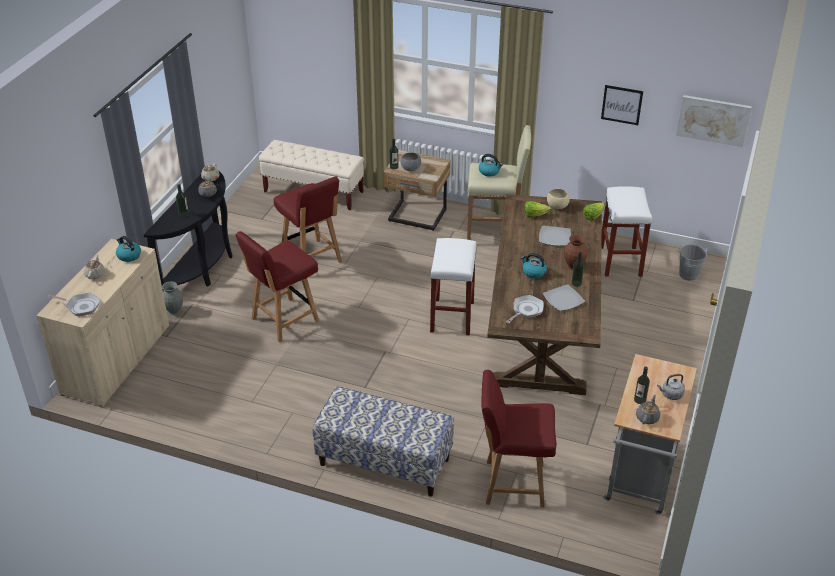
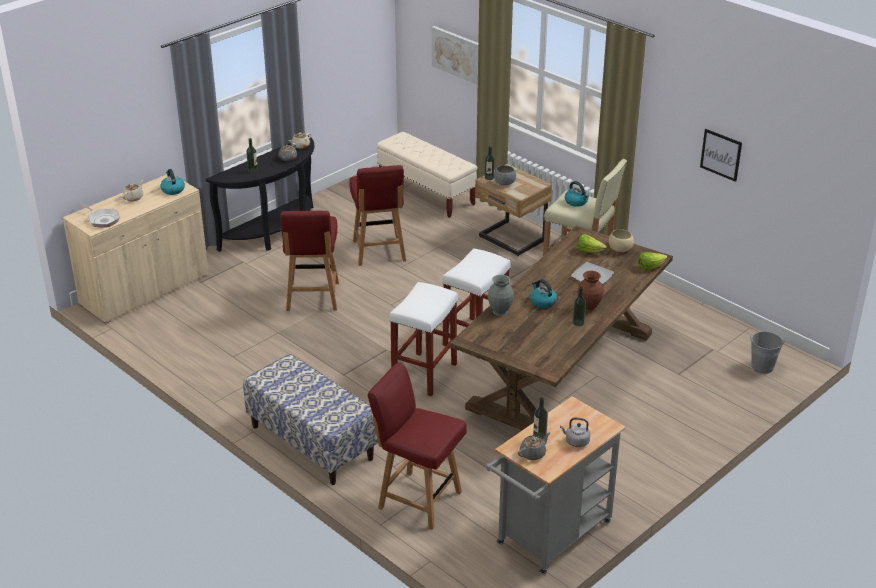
camera: 25 degrees right, 5 degrees down
grey vase [162,281,183,315] -> grey vase moved to [488,274,514,316]
red chair [235,231,319,343] -> red chair turned 75 degrees counterclockwise [280,211,339,311]
frying pan [506,295,544,323] -> none
plate [543,284,585,311] -> none
white stool [601,186,652,277] -> white stool moved to [389,282,458,397]
picture [676,95,752,147] -> picture moved to [432,26,478,85]

